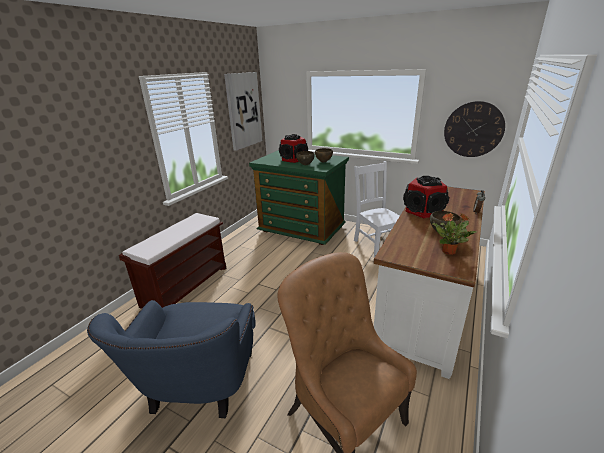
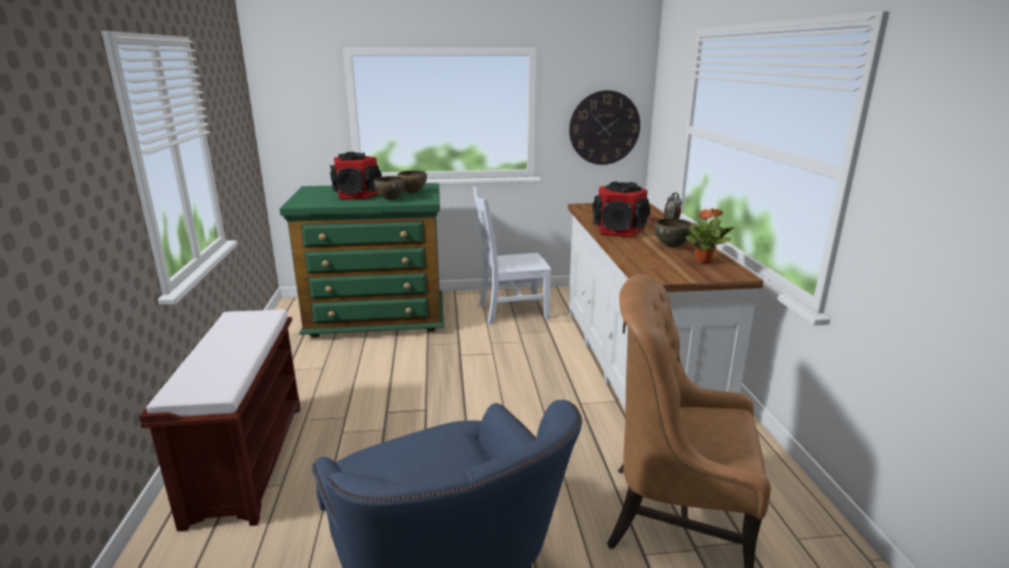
camera: 35 degrees left, 5 degrees down
picture [224,72,262,151] -> none
white chair [354,161,400,258] -> white chair turned 45 degrees counterclockwise [473,186,551,325]

